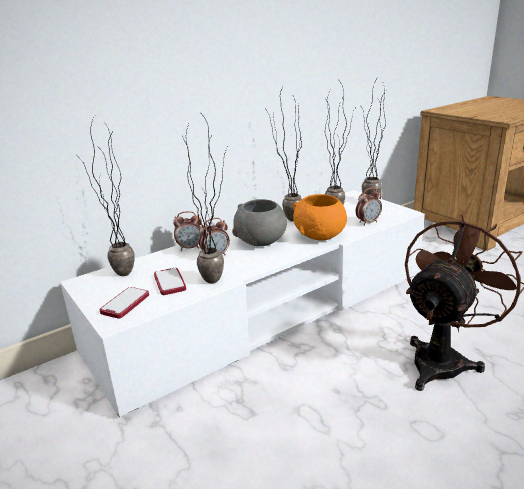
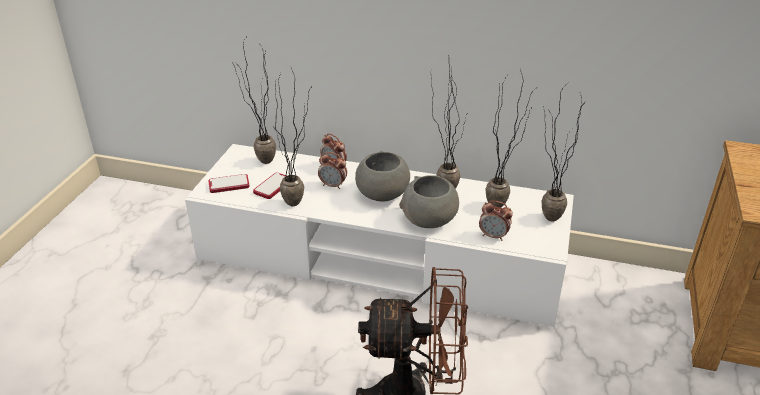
camera: 50 degrees right, 10 degrees up
orange bowl [293,194,347,241] -> grey bowl [399,175,459,228]

